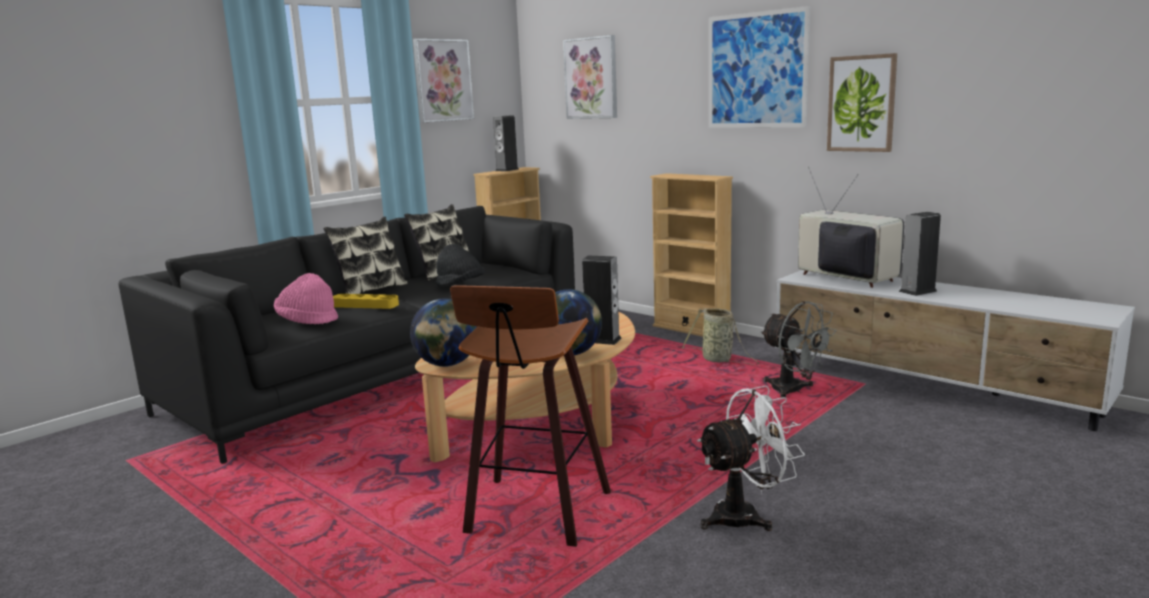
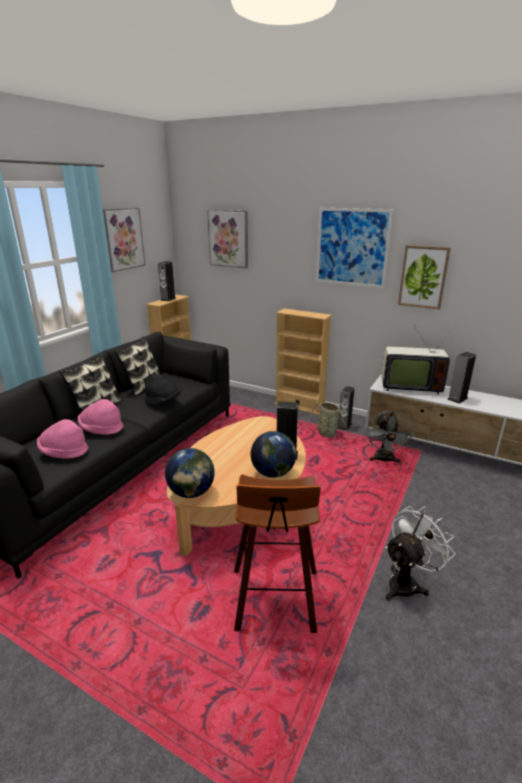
camera: 15 degrees left, 10 degrees up
yellow tray [333,294,399,309] -> pink hat [78,399,124,435]
grey fan [761,301,836,398] -> grey fan turned 60 degrees clockwise [367,411,414,463]
television [798,167,904,288] -> television turned 150 degrees clockwise [381,325,456,394]
none -> speaker [337,386,354,430]

